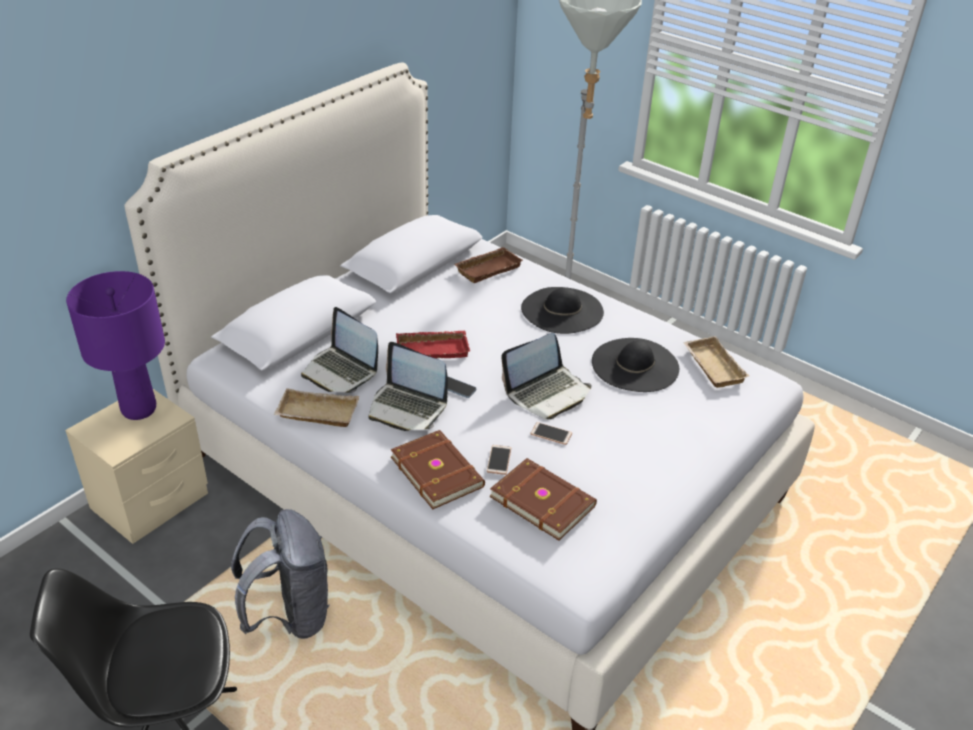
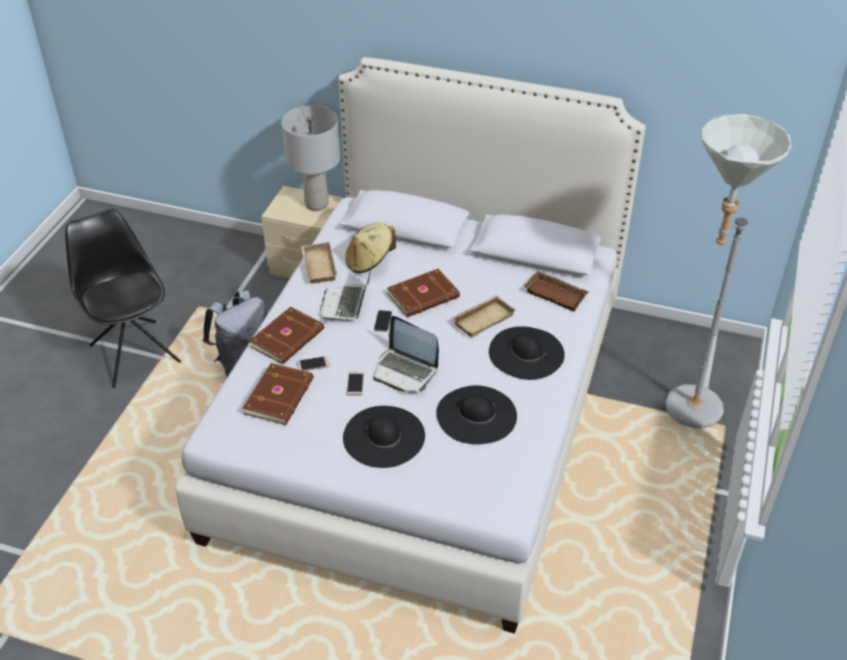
camera: 70 degrees right, 5 degrees up
purple table lamp [66,271,165,420] -> grey table lamp [282,106,340,211]
laptop [301,307,378,393] -> beige hat [346,222,396,273]
red tray [396,330,470,358] -> brown book [387,269,460,317]
beige tray [683,336,749,388] -> beige tray moved to [452,295,516,337]
none -> black hat [343,406,425,468]

